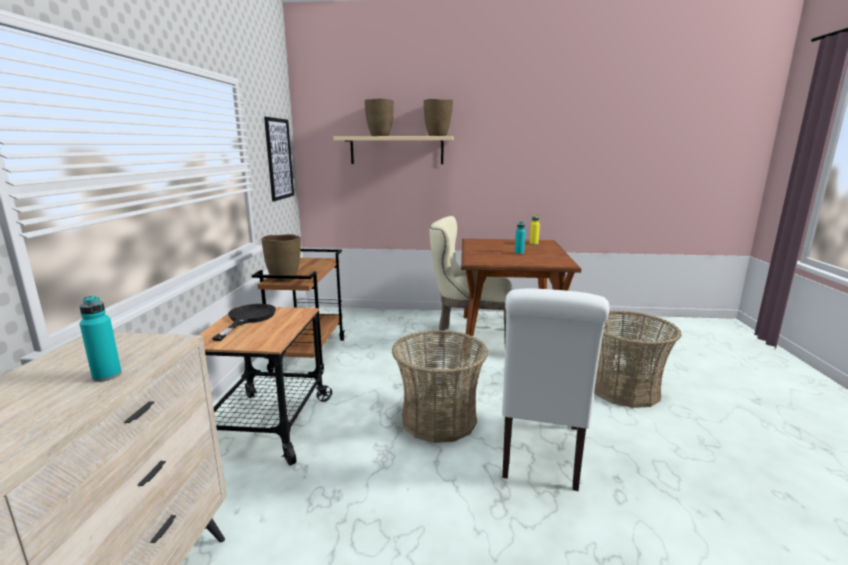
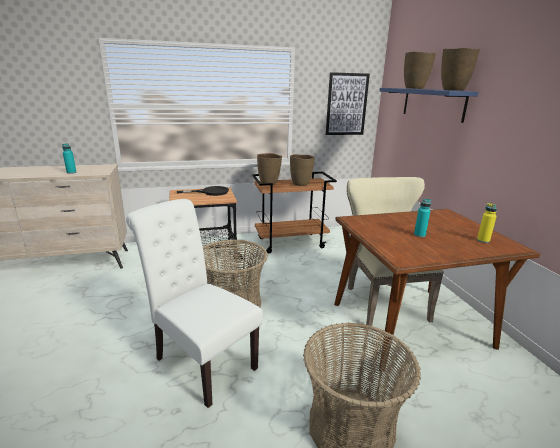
camera: 70 degrees right, 5 degrees up
beige shelf [333,136,454,164] -> blue shelf [379,88,478,123]
white chair [502,289,609,491] -> white chair turned 45 degrees clockwise [126,199,263,408]
none -> brown vase [290,154,315,186]

